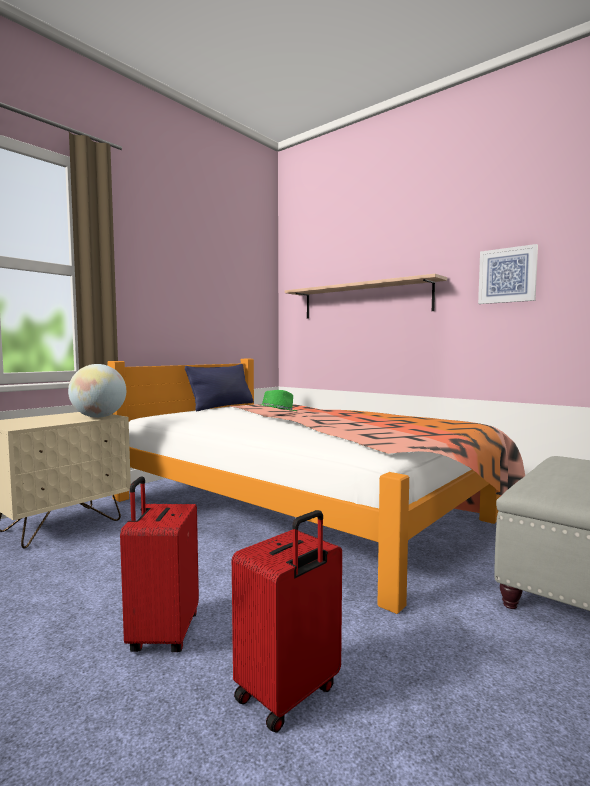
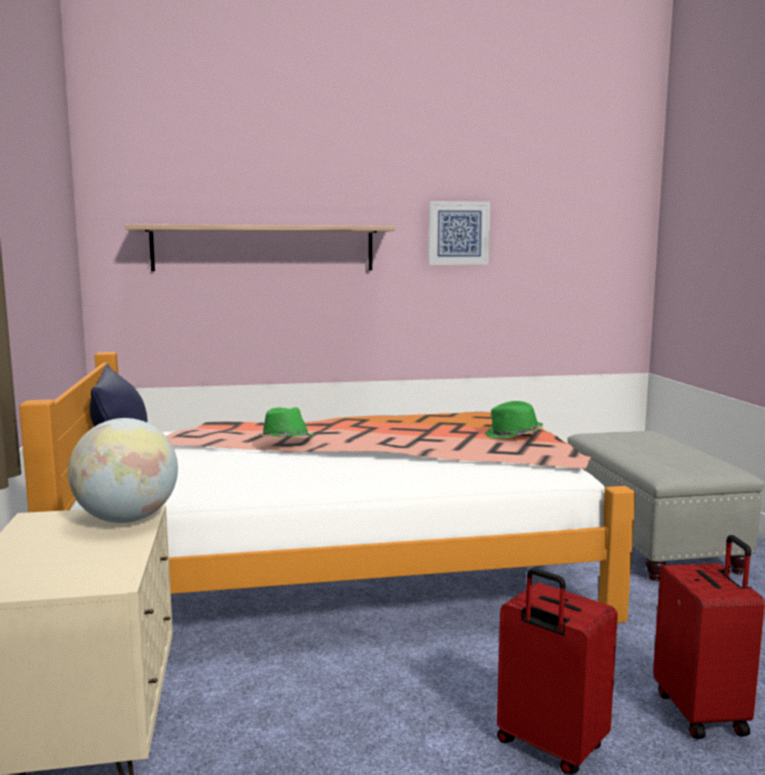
camera: 50 degrees left, 5 degrees up
none -> green hat [485,401,543,438]

